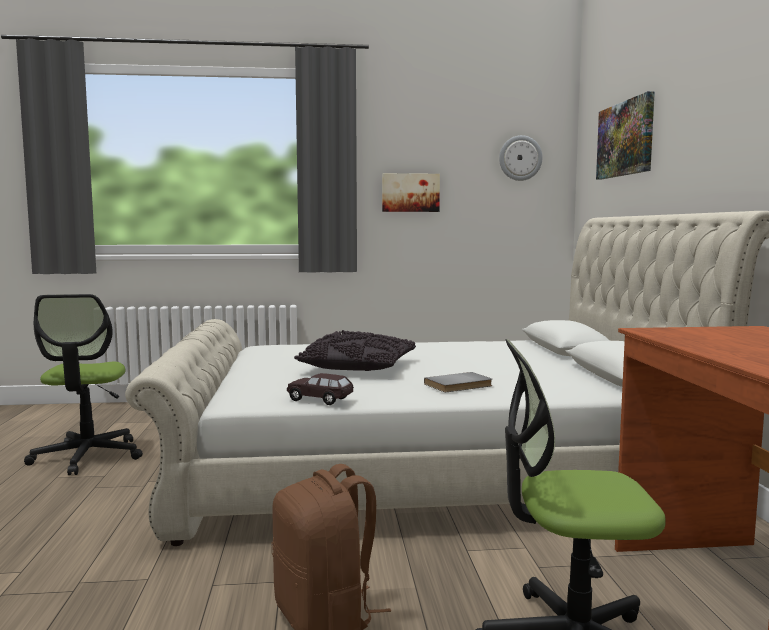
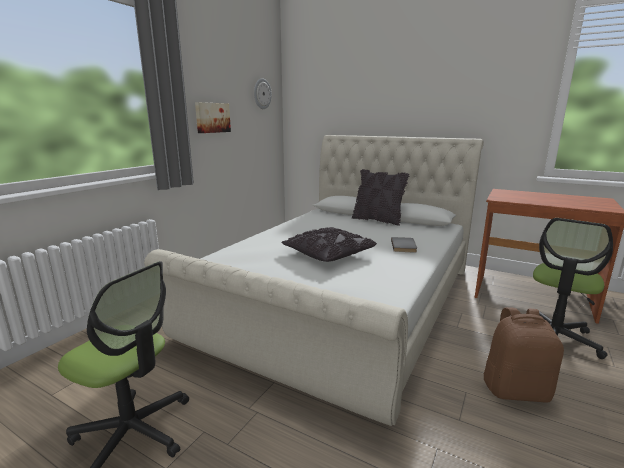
camera: 55 degrees left, 10 degrees up
brown toy car [287,373,354,405] -> none
picture [596,91,655,179] -> none
none -> black pillow [352,169,409,226]

